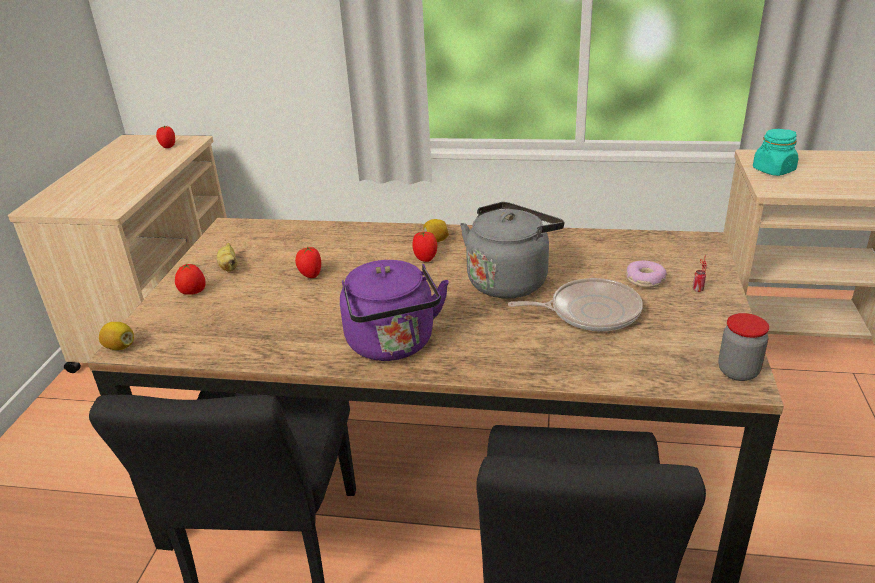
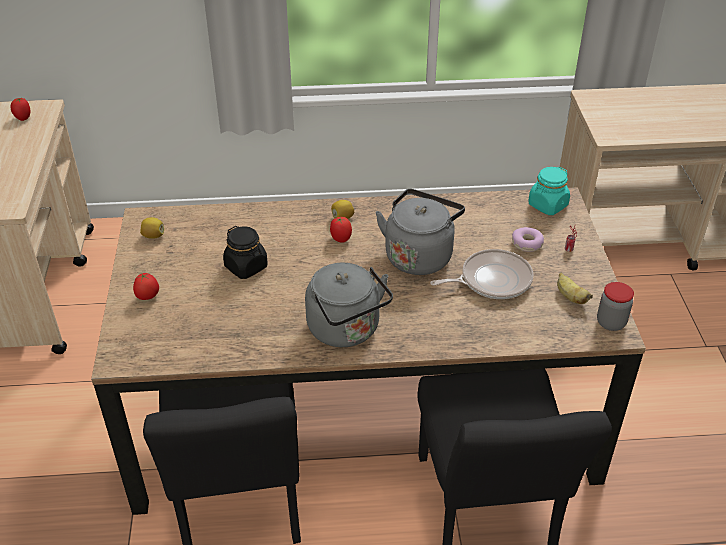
camera: 15 degrees left, 10 degrees up
lemon [99,322,134,350] -> lemon moved to [140,217,164,239]
banana [217,243,237,272] -> banana moved to [557,273,593,304]
tomato [295,246,321,278] -> black jar [223,226,268,279]
purple kettle [340,260,449,361] -> grey kettle [305,262,393,347]
turquoise jar [753,129,798,176] -> turquoise jar moved to [528,167,570,215]

